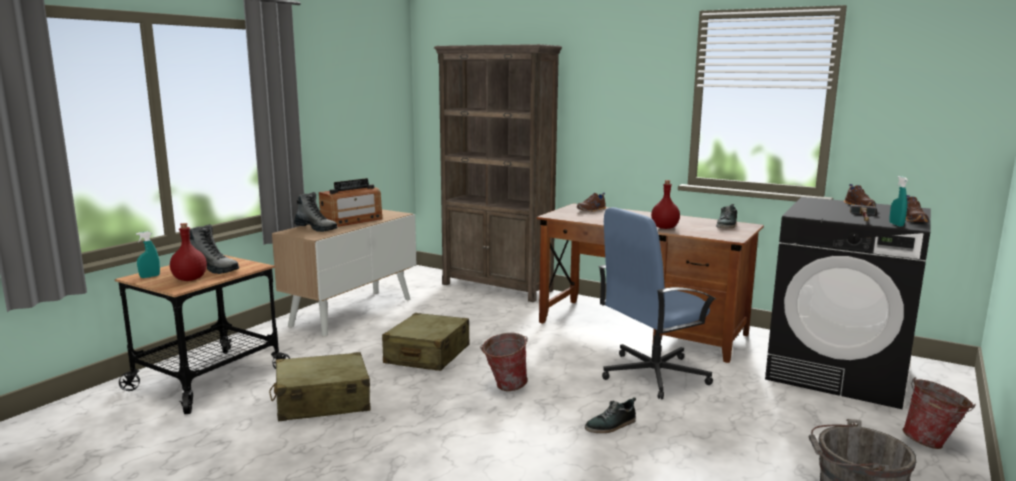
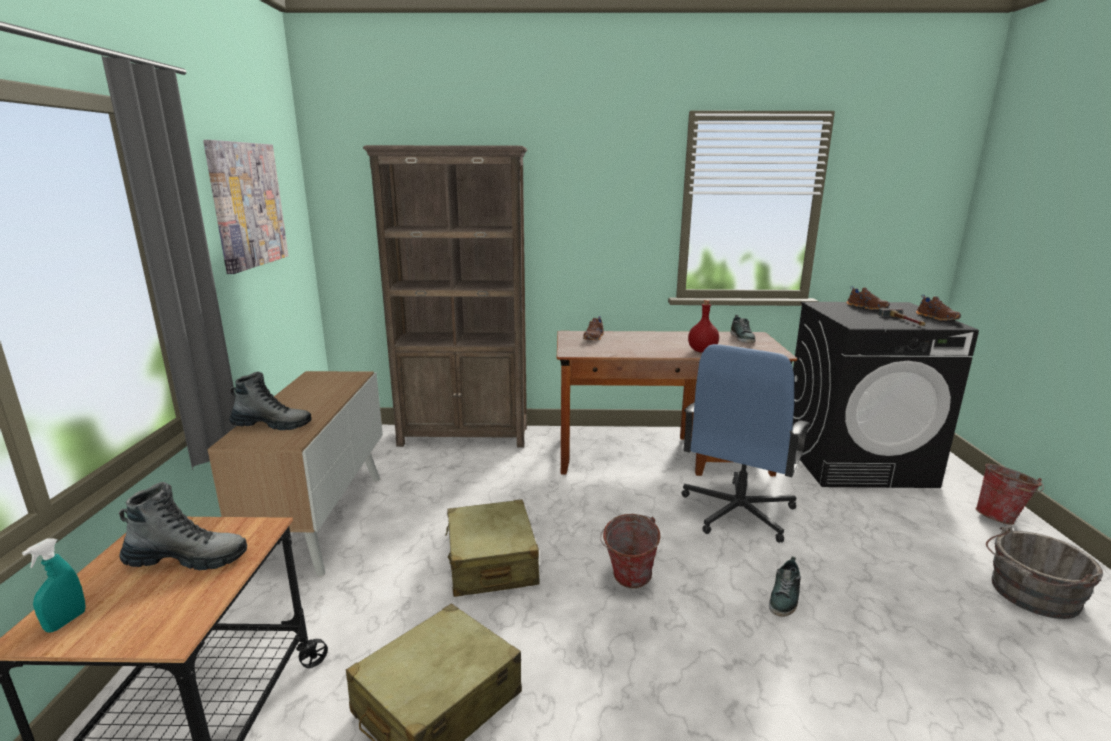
camera: 30 degrees left, 5 degrees up
red bottle [170,223,207,281] -> none
radio [319,178,382,227] -> none
turquoise spray bottle [889,176,908,226] -> none
none -> picture [203,140,289,274]

